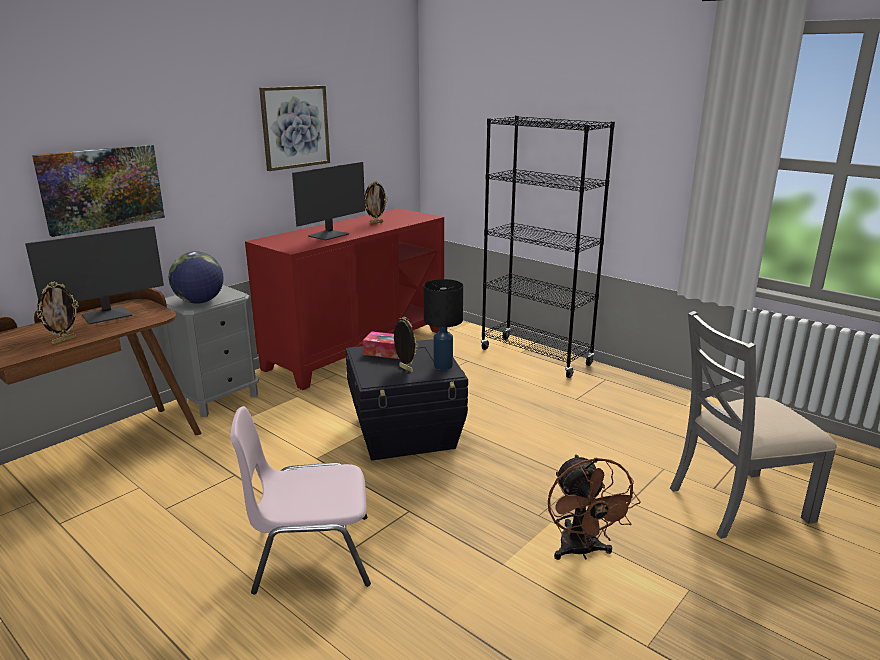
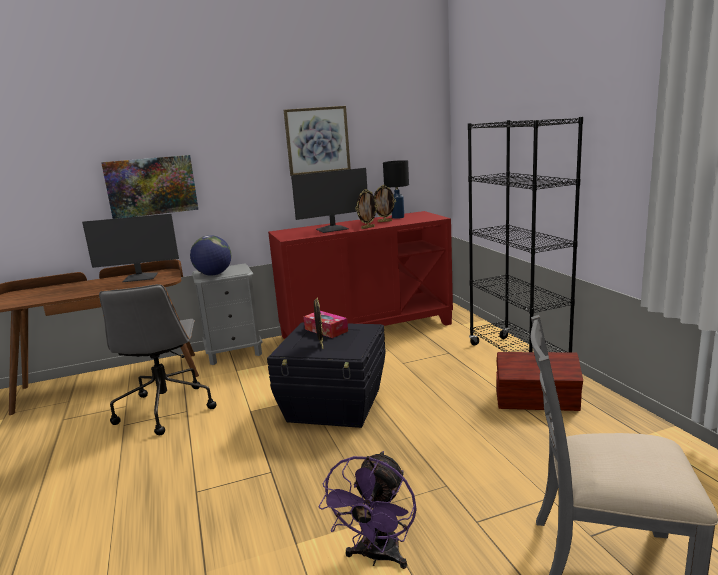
camera: 30 degrees right, 5 degrees down
picture frame [37,282,79,344] -> picture frame moved to [355,189,378,229]
pink chair [230,406,371,595] -> none
black table lamp [423,279,463,370] -> black table lamp moved to [383,160,409,219]
brown fan [548,454,641,560] -> purple fan [318,451,417,569]
none -> grey office chair [99,284,217,435]
none -> brown storage box [496,352,583,411]

